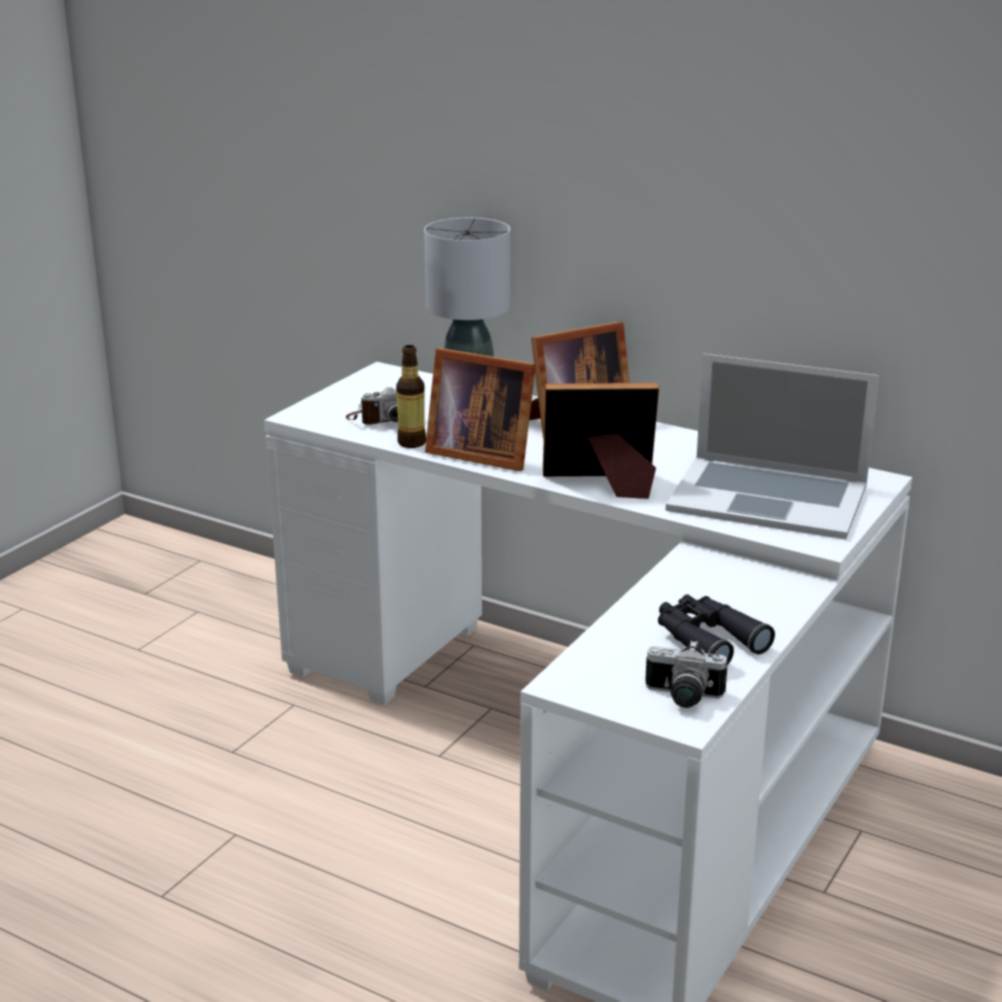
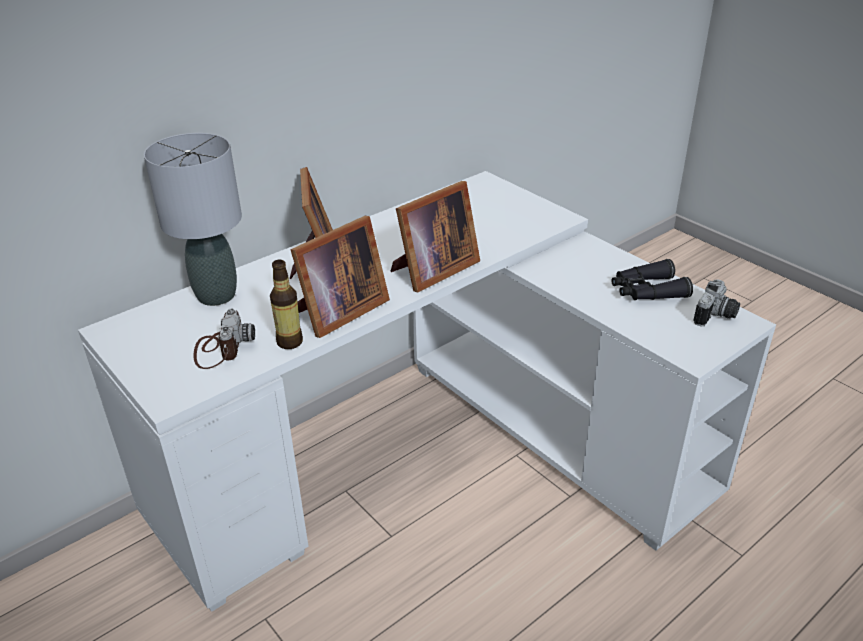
camera: 70 degrees left, 10 degrees up
picture frame [543,383,659,499] -> picture frame turned 150 degrees counterclockwise [391,181,480,292]
laptop [665,354,879,539] -> none

